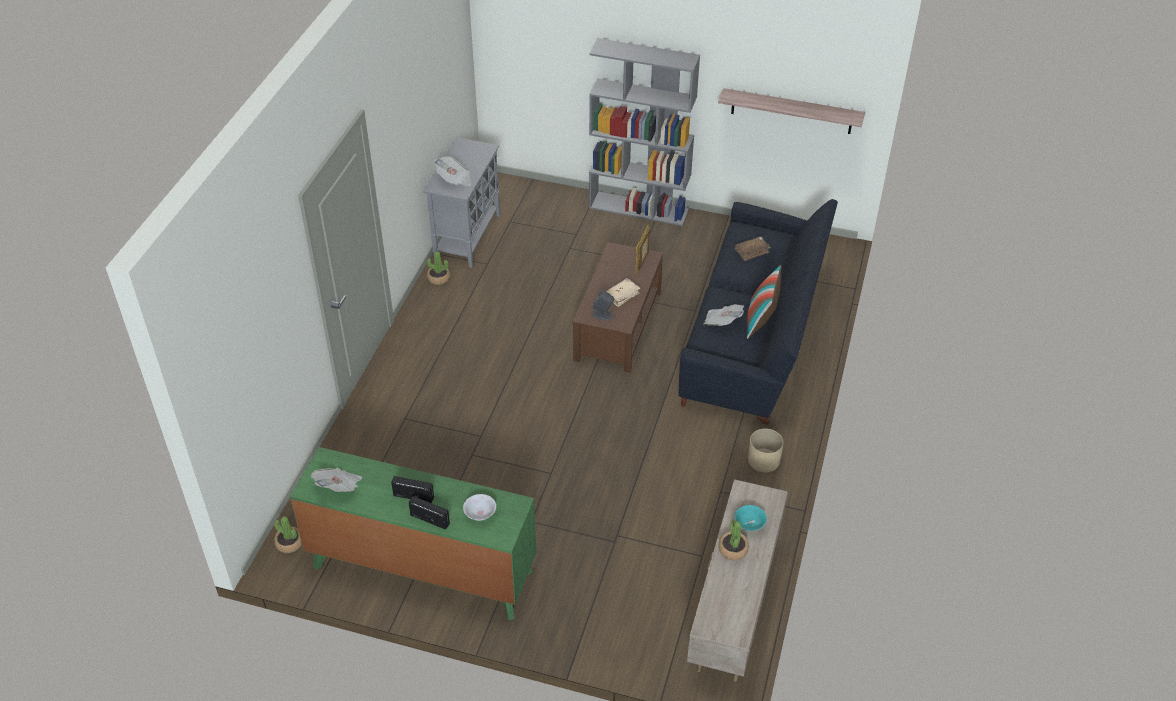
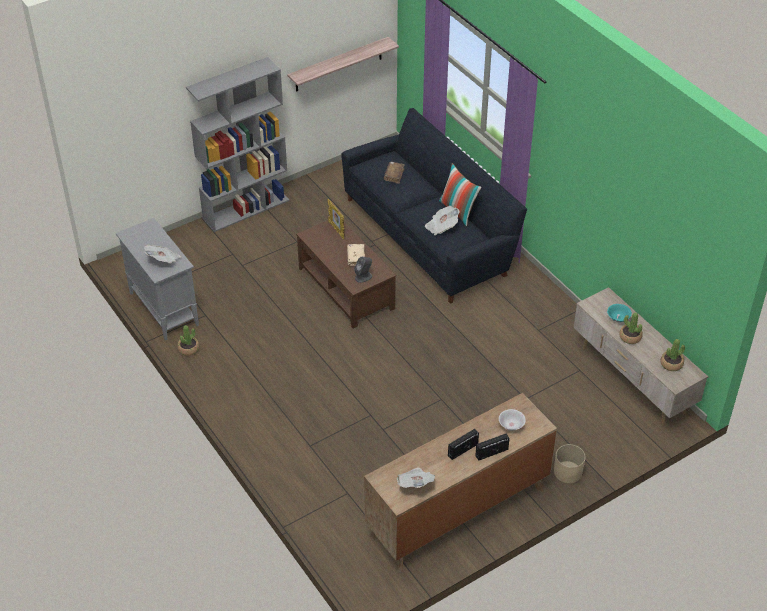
camera: 50 degrees left, 0 degrees up
potted plant [274,516,302,553] -> potted plant moved to [660,339,685,371]
green dresser [290,447,536,620] -> brown dresser [364,393,557,572]
beige planter [748,428,784,472] -> beige planter moved to [554,444,586,483]

